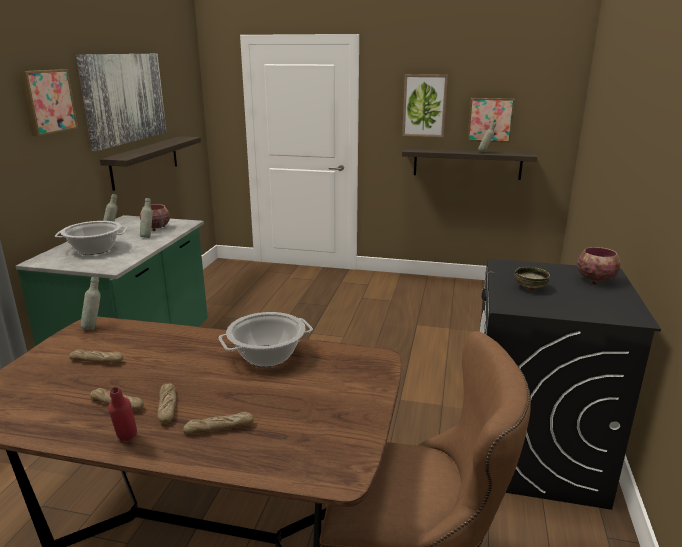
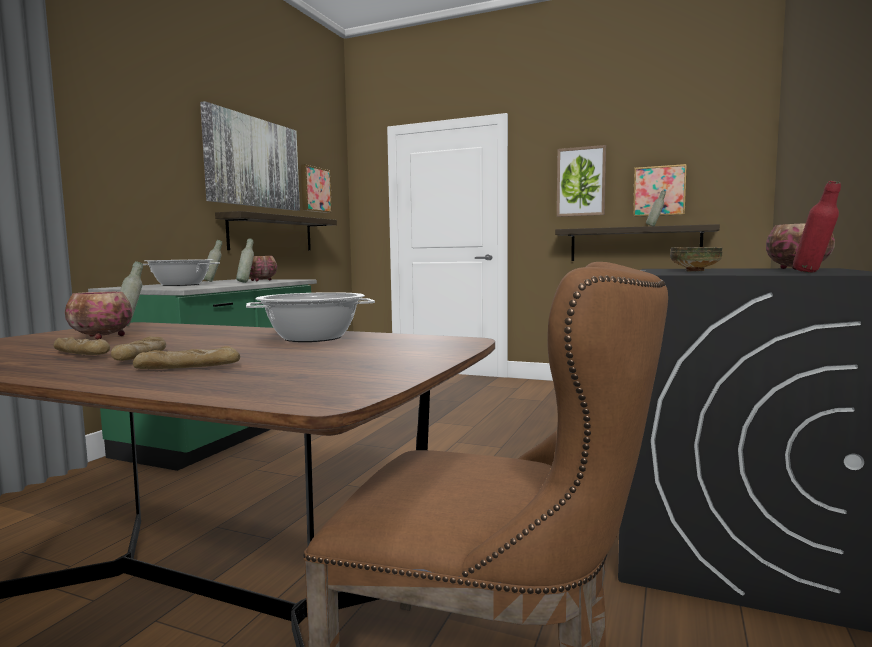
camera: 10 degrees right, 15 degrees down
picture [19,69,78,137] -> picture moved to [301,164,332,213]
bread [69,349,123,363] -> bowl [65,292,132,340]
red bottle [108,387,137,442] -> red bottle moved to [793,181,841,273]

